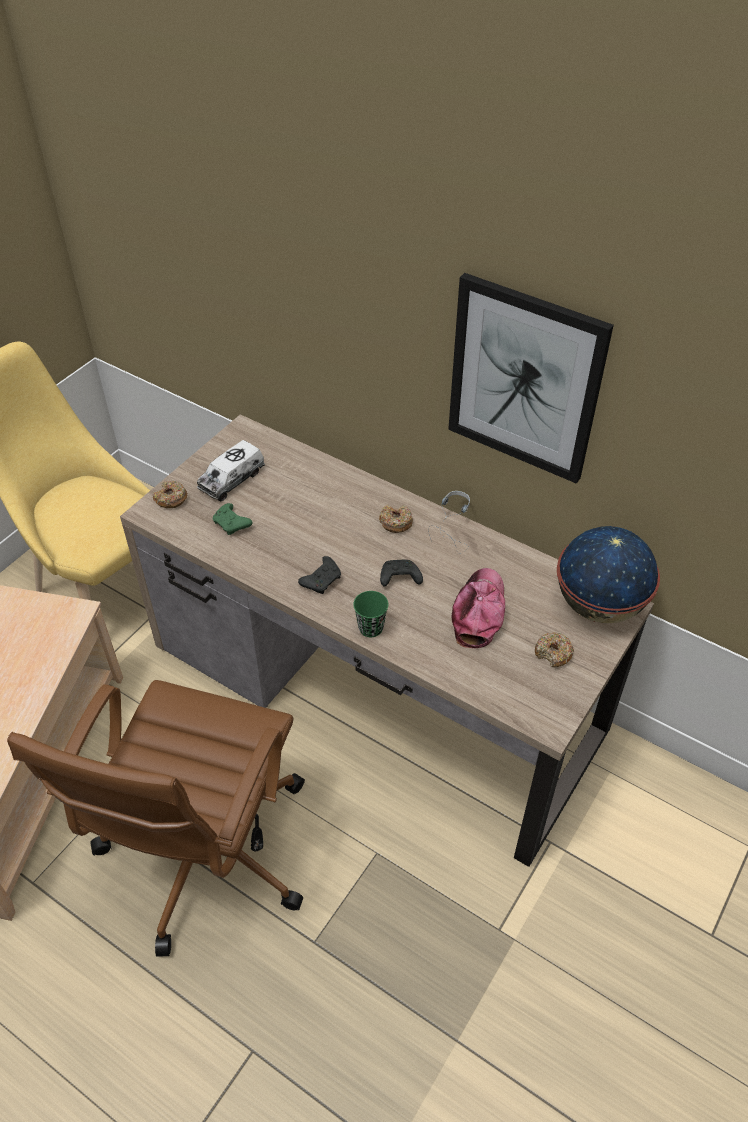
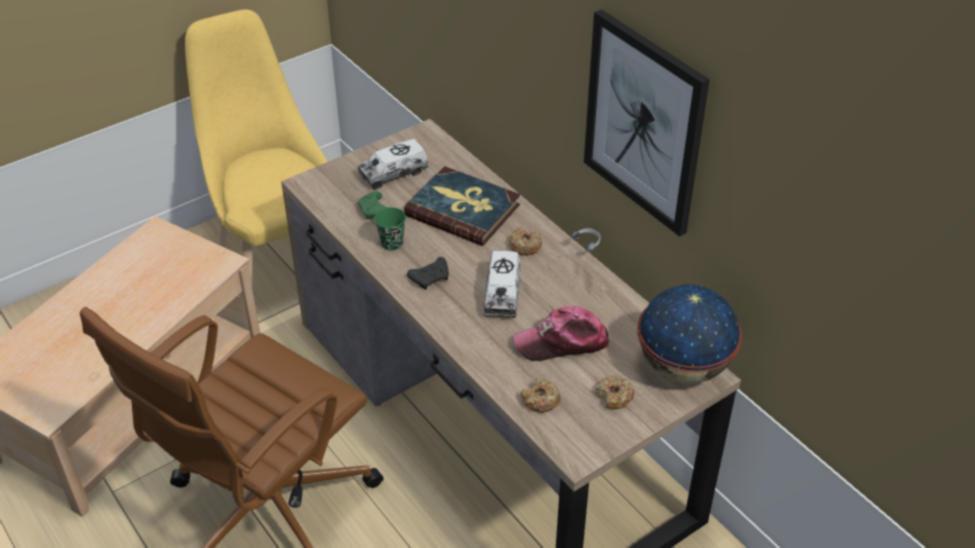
camera: 20 degrees right, 5 degrees down
donut [153,481,187,508] -> donut moved to [521,378,561,413]
green cup [353,591,388,637] -> green cup moved to [374,207,406,251]
black game controller [380,560,423,587] -> toy truck [484,251,520,318]
cap [452,568,505,648] -> cap turned 135 degrees counterclockwise [513,306,609,361]
none -> book [404,166,520,246]

